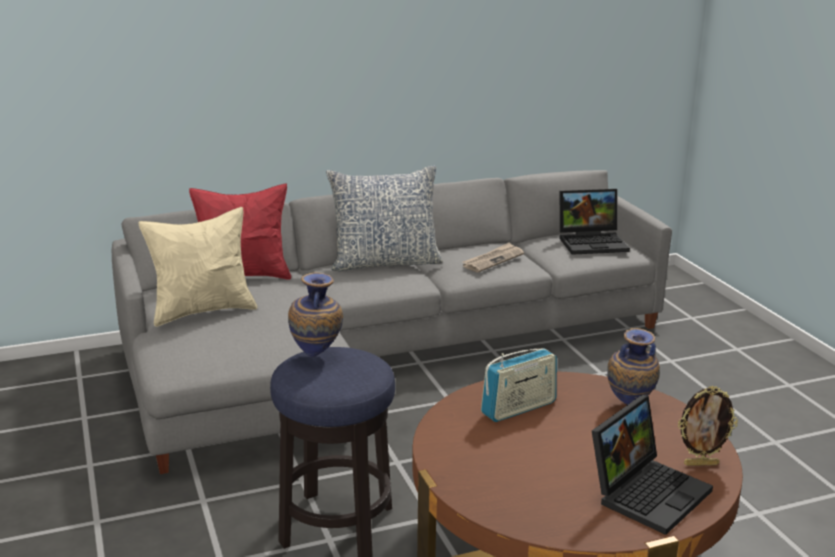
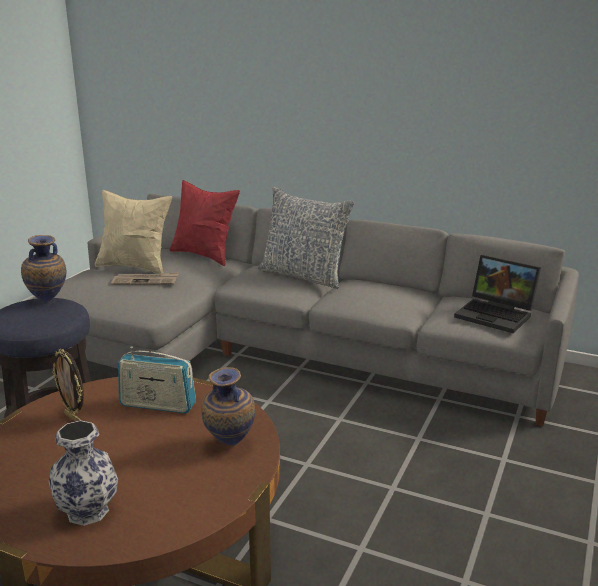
camera: 45 degrees right, 0 degrees up
newspaper [462,242,524,272] -> newspaper moved to [111,272,179,285]
laptop [592,395,713,535] -> vase [49,420,118,526]
picture frame [678,386,738,466] -> picture frame moved to [52,349,84,421]

